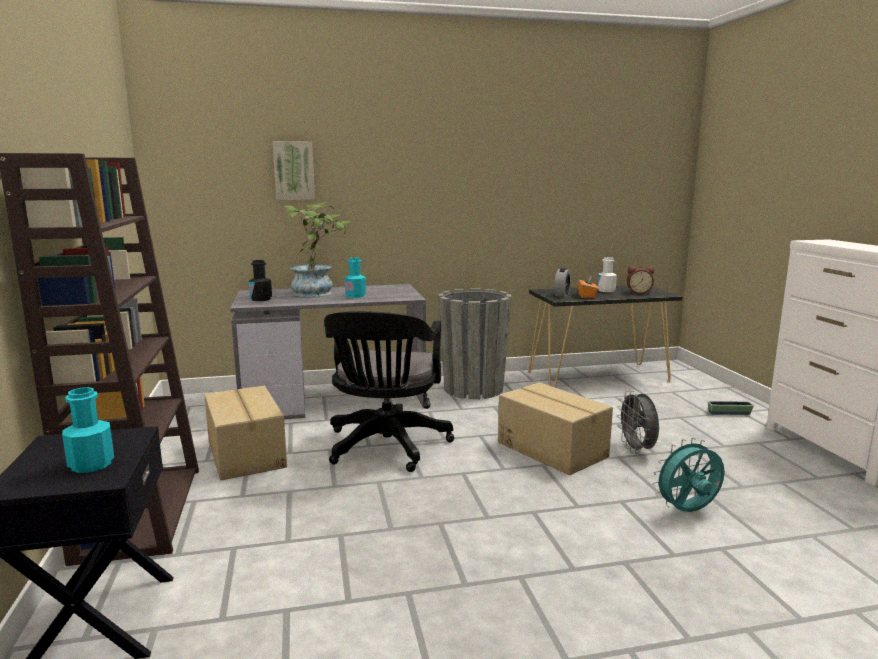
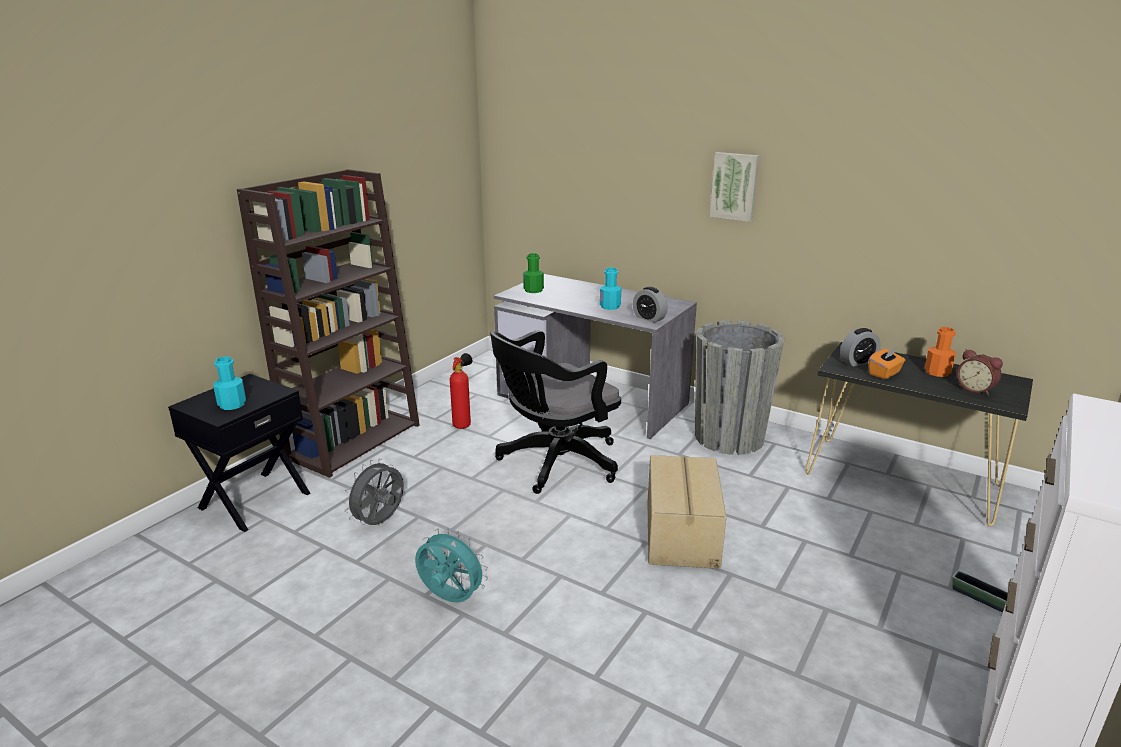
camera: 45 degrees right, 10 degrees up
cardboard box [204,386,287,480] -> fire extinguisher [450,353,472,429]
black bottle [249,260,272,301] -> green bottle [523,253,544,293]
picture [273,141,315,200] -> picture moved to [710,152,759,222]
potted plant [285,202,352,297] -> none
white bottle [597,257,617,292] -> orange bottle [924,327,956,377]
grey fan [616,391,659,454] -> grey fan moved to [343,458,404,525]
turquoise fan [653,438,725,512] -> turquoise fan moved to [415,528,488,603]
none -> alarm clock [633,287,668,323]

